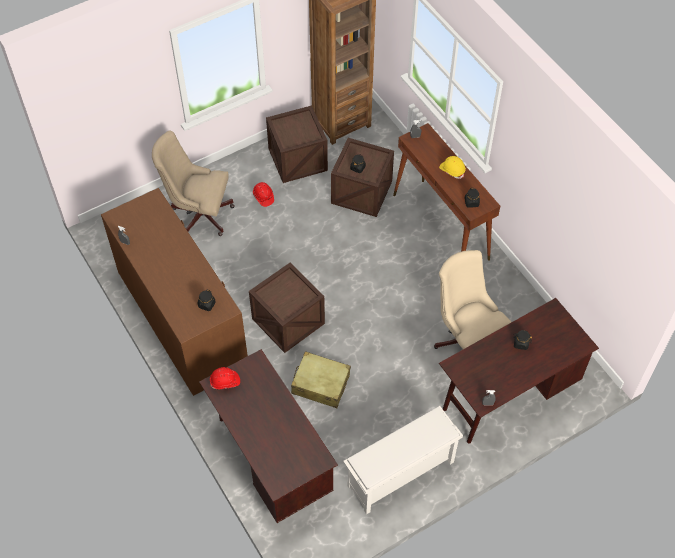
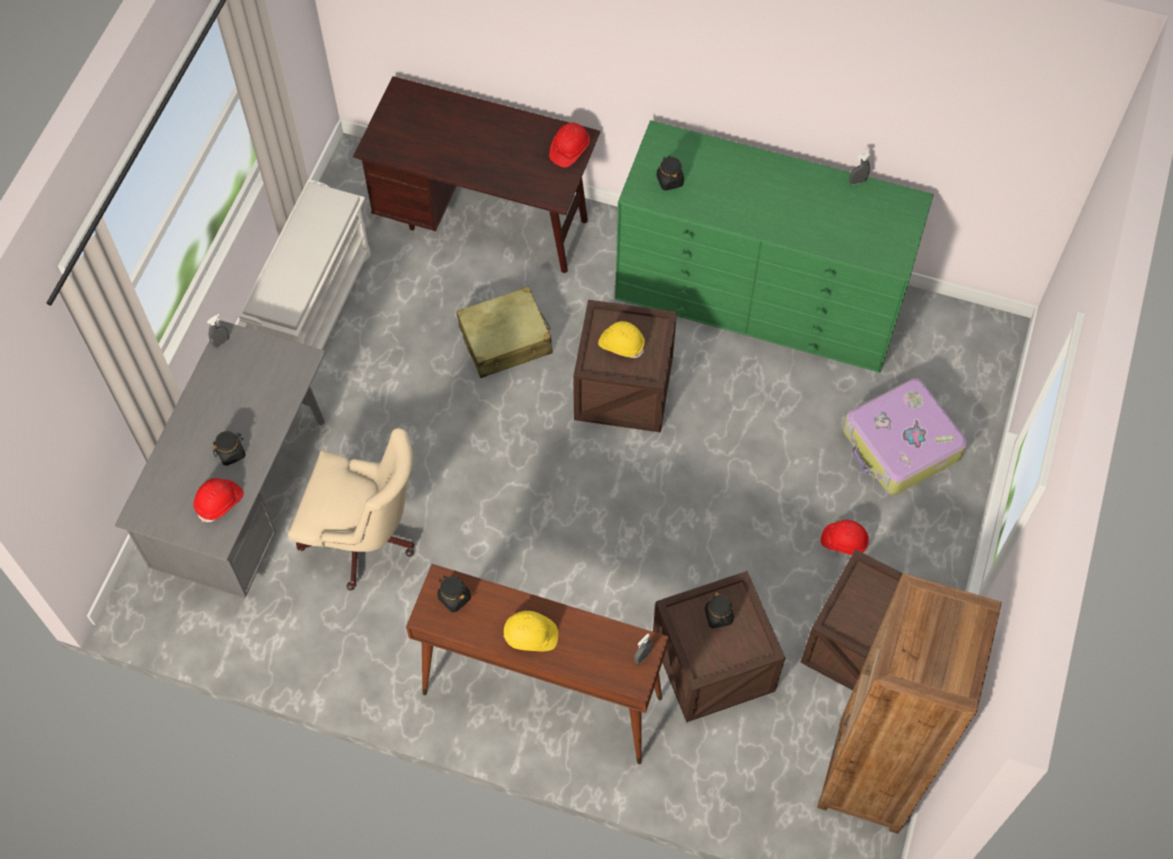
camera: 140 degrees right, 5 degrees up
brown dresser [101,188,248,396] -> green dresser [615,120,934,373]
beige office chair [152,131,235,236] -> suitcase [843,378,967,495]
brown desk [439,298,599,443] -> grey desk [115,320,326,598]
none -> red hard hat [194,478,244,522]
none -> yellow hard hat [598,321,645,358]

